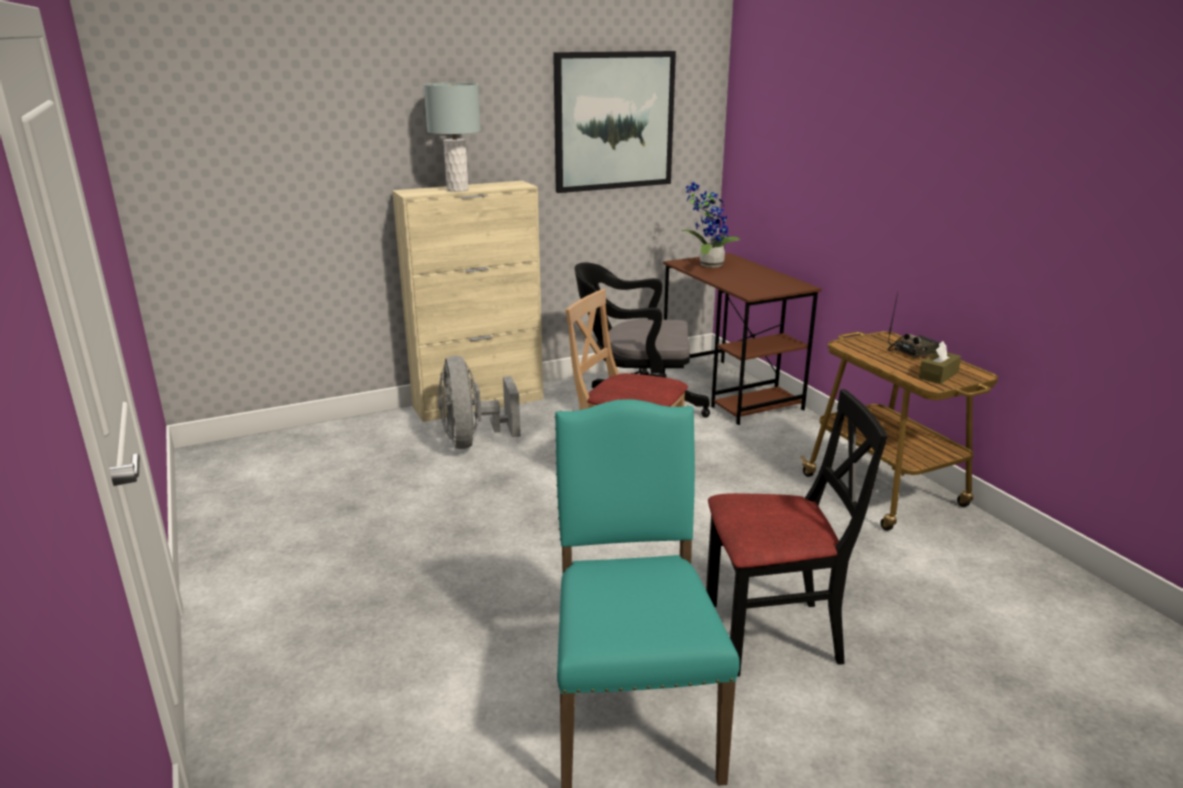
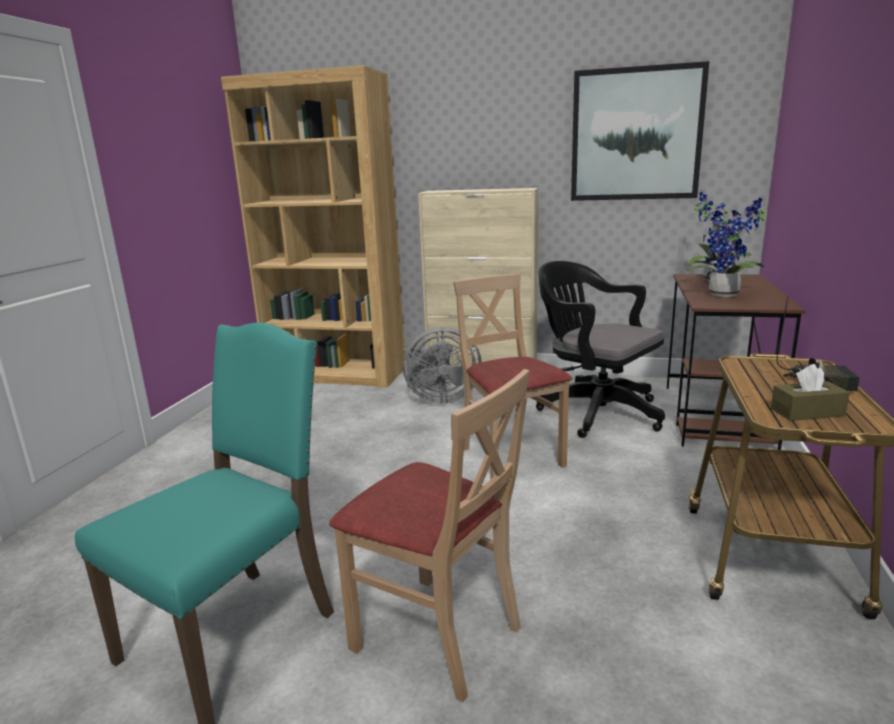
camera: 40 degrees right, 5 degrees down
grey table lamp [424,83,481,192] -> none
grey fan [438,356,521,449] -> grey fan turned 120 degrees counterclockwise [403,327,482,404]
black chair [706,389,888,677] -> beige chair [329,369,529,702]
none -> brown bookcase [221,65,406,388]
none -> potted plant [686,197,766,297]

